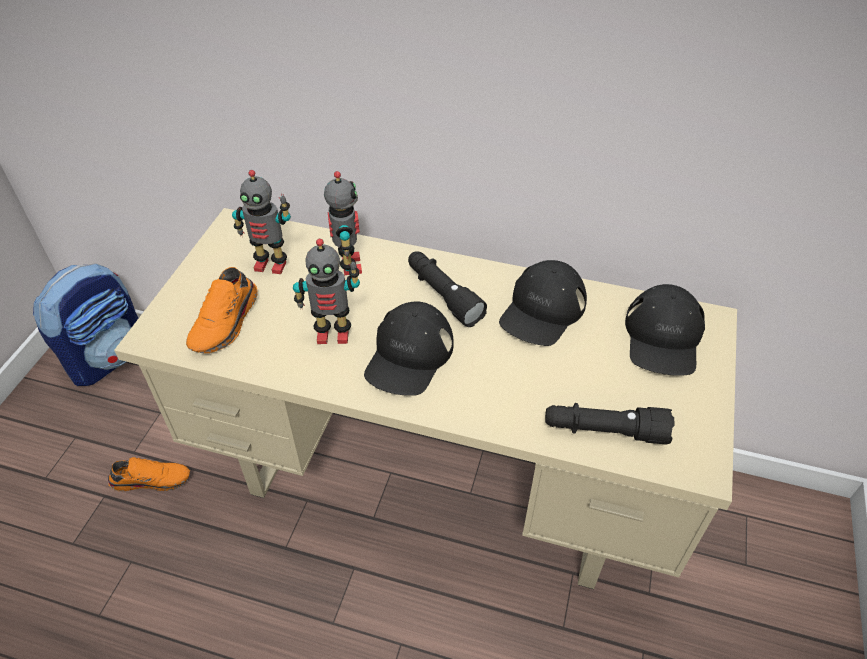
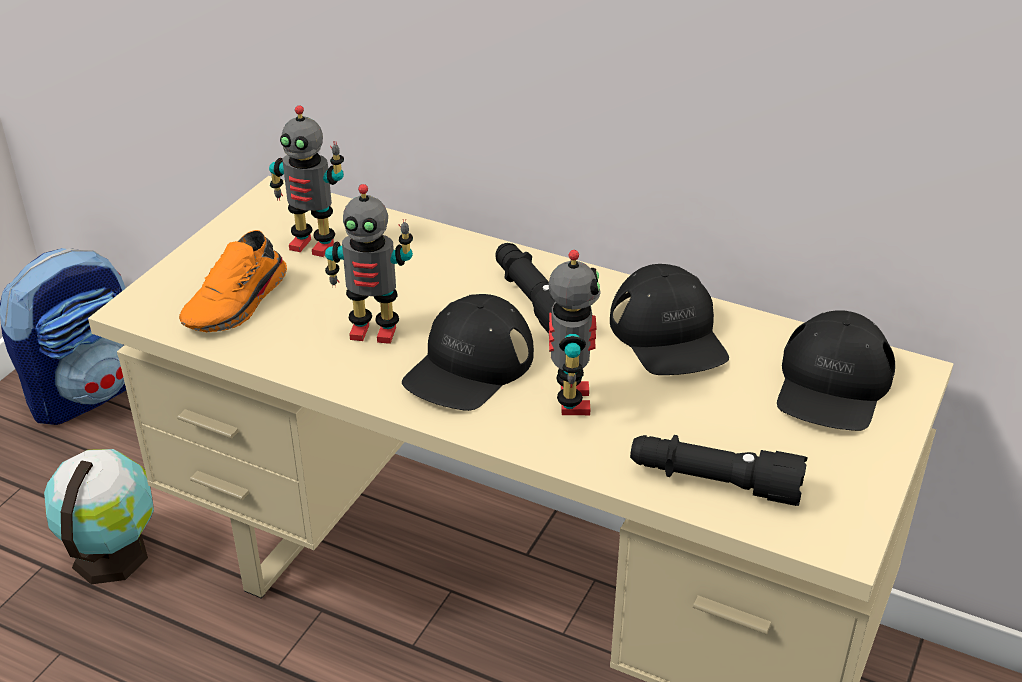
camera: 10 degrees right, 10 degrees down
orange shoe [108,457,190,491] -> globe [44,449,154,584]
toy robot [324,171,362,275] -> toy robot moved to [549,250,600,415]
black cap [499,260,587,346] -> black cap turned 60 degrees counterclockwise [610,264,729,375]

